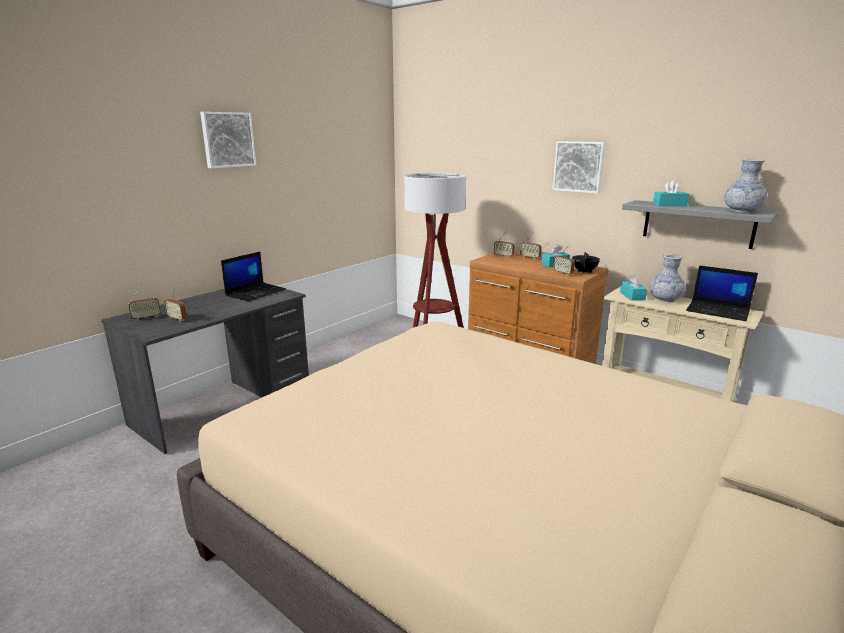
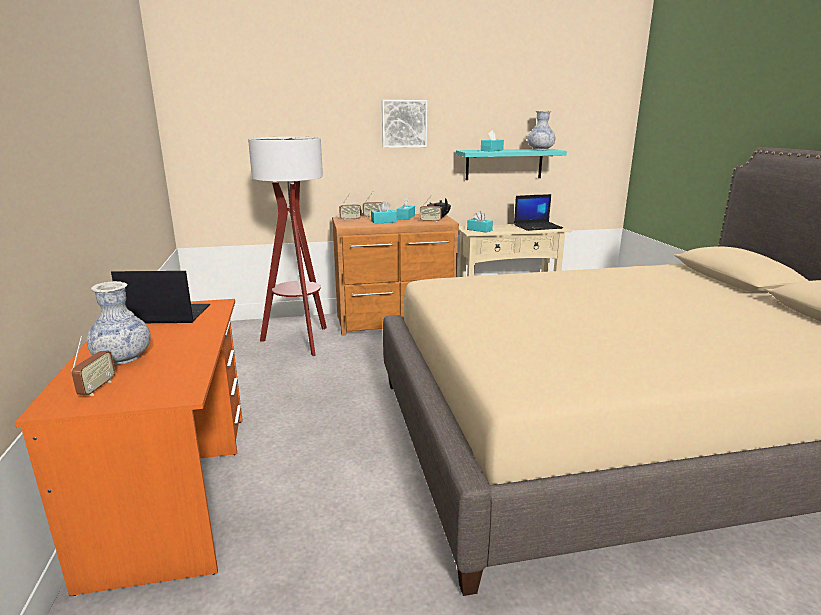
camera: 50 degrees left, 0 degrees up
grey desk [102,283,309,454] -> orange desk [15,299,243,596]
radio [164,287,187,322] -> none
picture [200,112,256,168] -> none
laptop [221,252,286,301] -> laptop turned 75 degrees counterclockwise [111,271,210,323]
grey shelf [622,200,778,249] -> turquoise shelf [456,149,567,180]
vase [649,254,686,302] -> vase moved to [86,281,151,365]
none -> turquoise tissue box [371,201,397,224]

